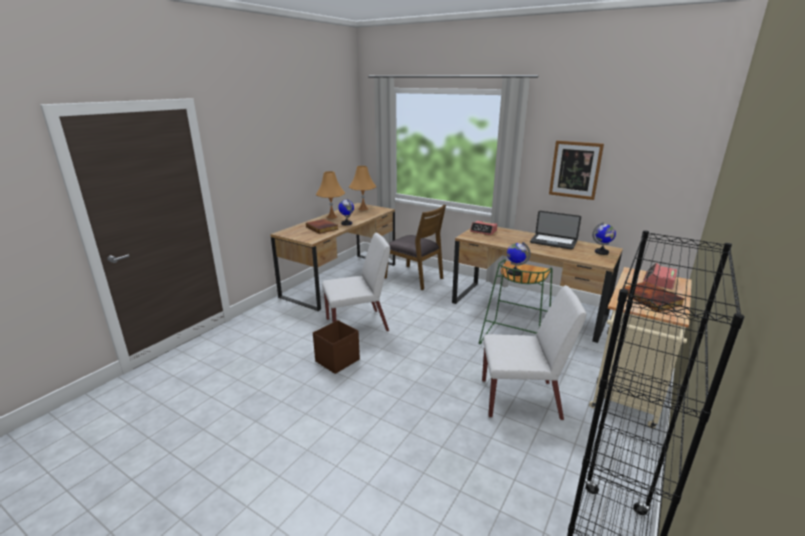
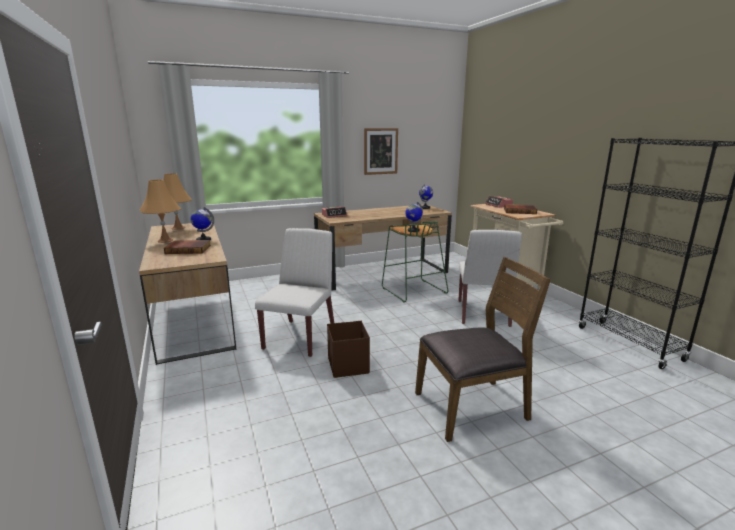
camera: 55 degrees left, 5 degrees down
brown chair [385,204,446,290] -> brown chair moved to [415,257,551,442]
white chair [482,285,586,420] -> white chair turned 150 degrees clockwise [458,230,522,327]
laptop [530,211,581,250] -> none

